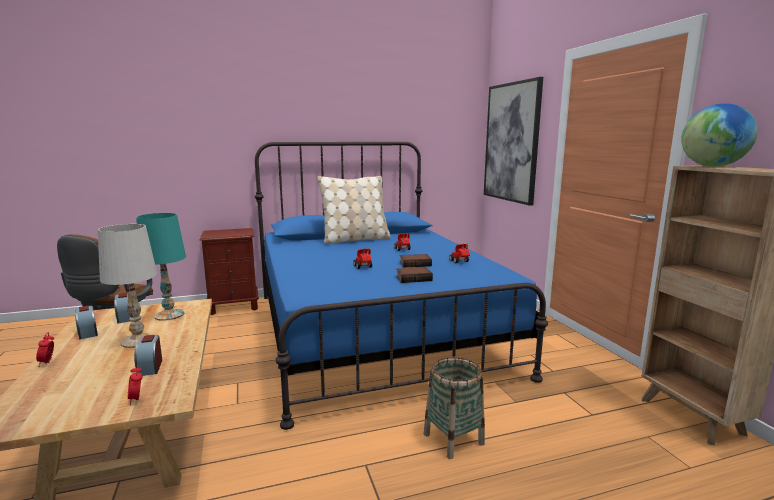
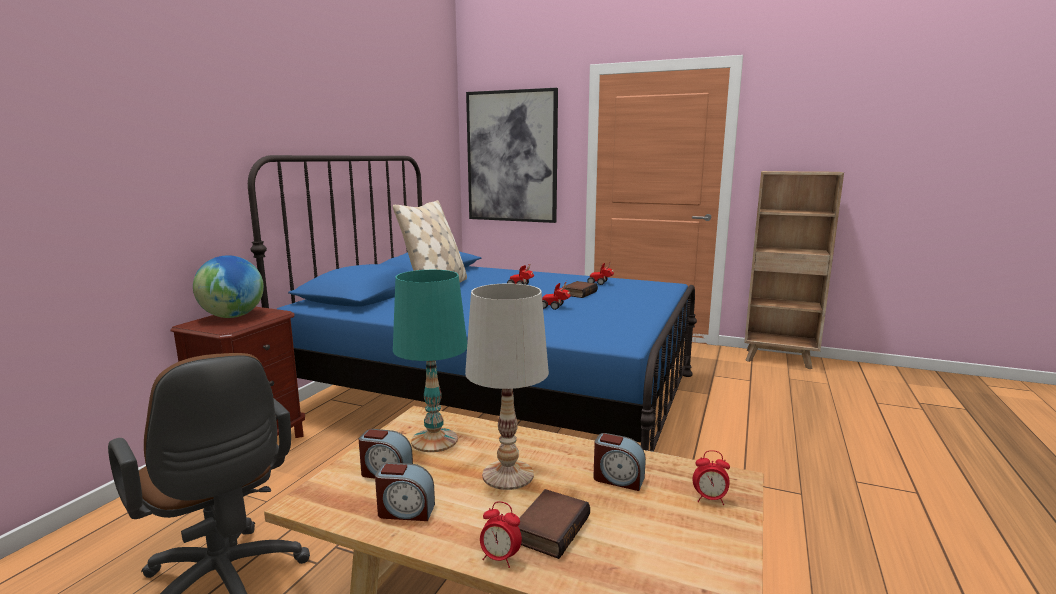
camera: 50 degrees left, 0 degrees up
book [396,267,433,283] -> book moved to [518,489,590,559]
basket [424,356,485,459] -> none
globe [681,103,758,167] -> globe moved to [193,255,264,318]

